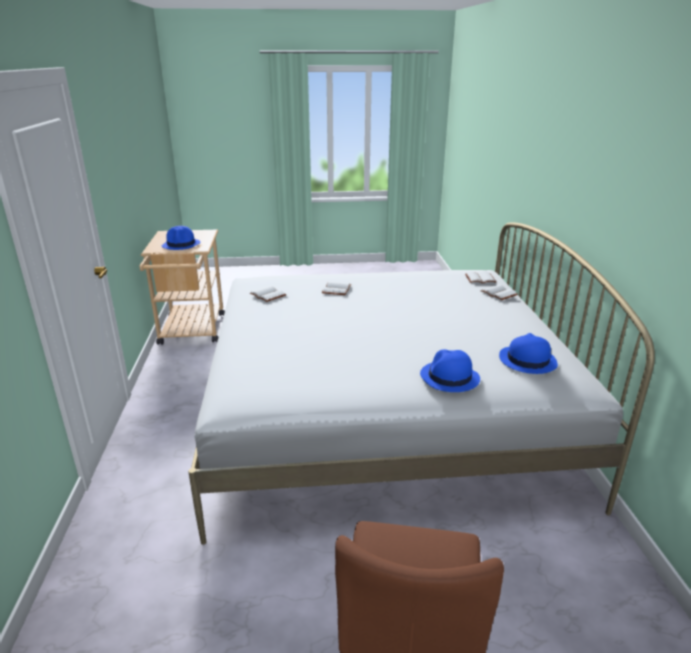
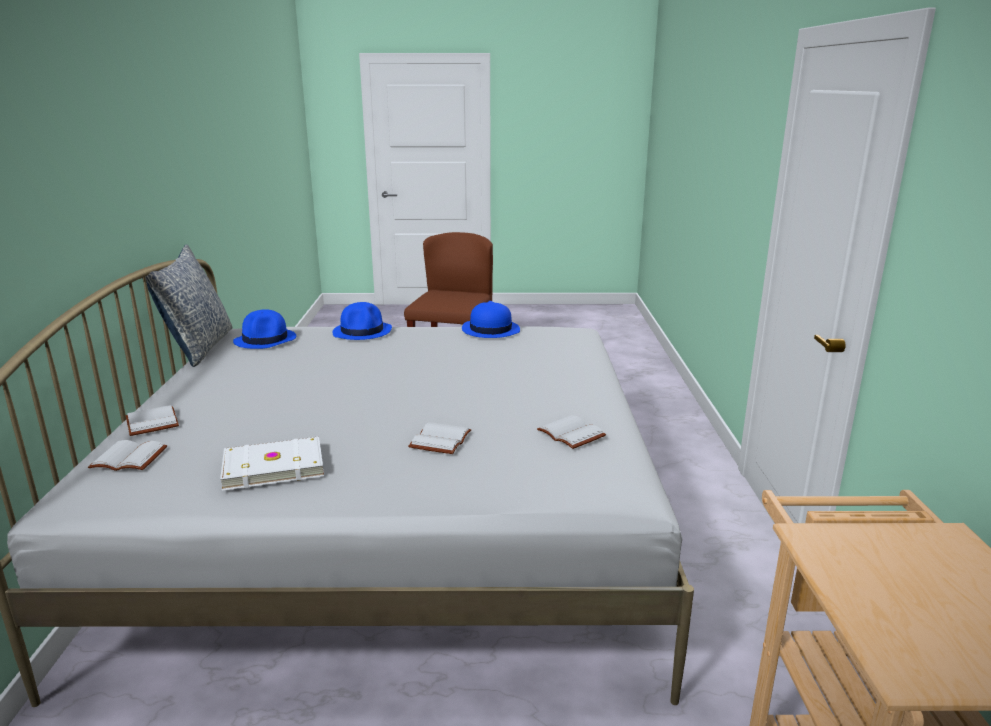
camera: 175 degrees left, 5 degrees down
blue hat [162,226,200,250] -> blue hat moved to [462,301,520,338]
none -> pillow [142,244,233,367]
none -> white book [220,436,324,491]

